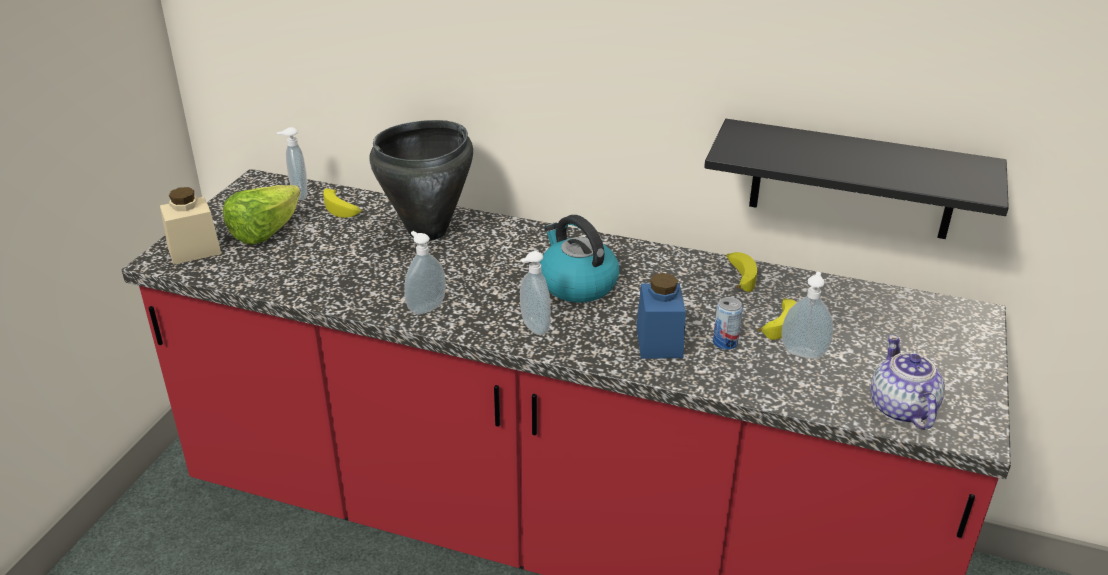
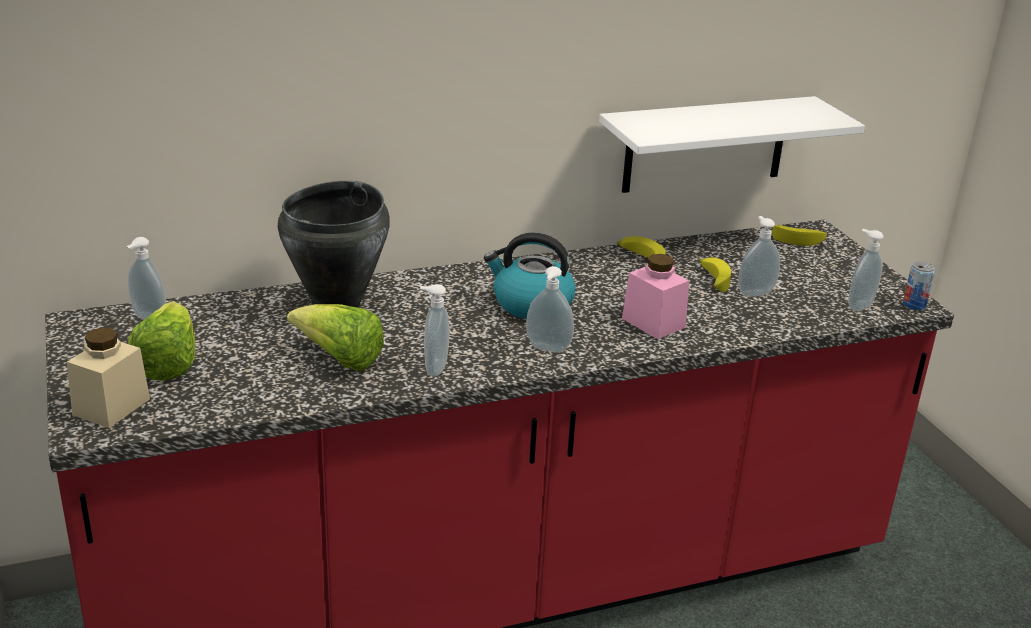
camera: 40 degrees left, 5 degrees down
banana [323,188,362,218] -> banana moved to [771,225,827,246]
blue jar [636,273,686,358] -> pink jar [622,254,689,339]
black shelf [704,119,1009,239] -> white shelf [599,96,865,193]
can [713,297,743,350] -> can moved to [903,262,935,310]
teapot [870,335,945,430] -> soap dispenser [848,229,884,311]
none -> lettuce [287,304,384,371]

